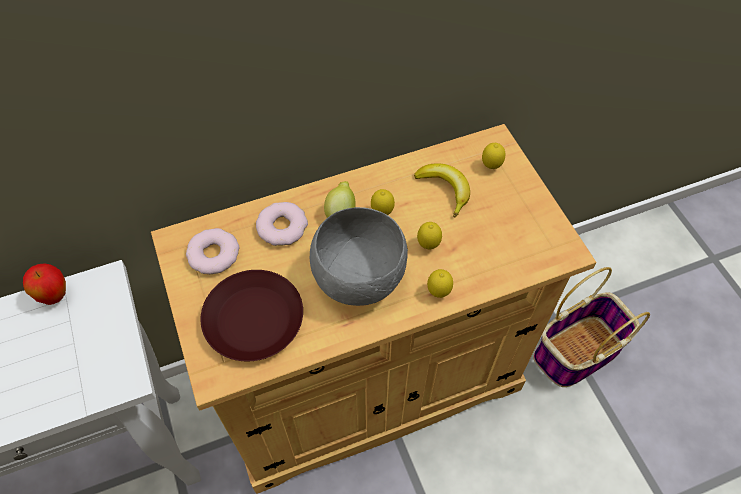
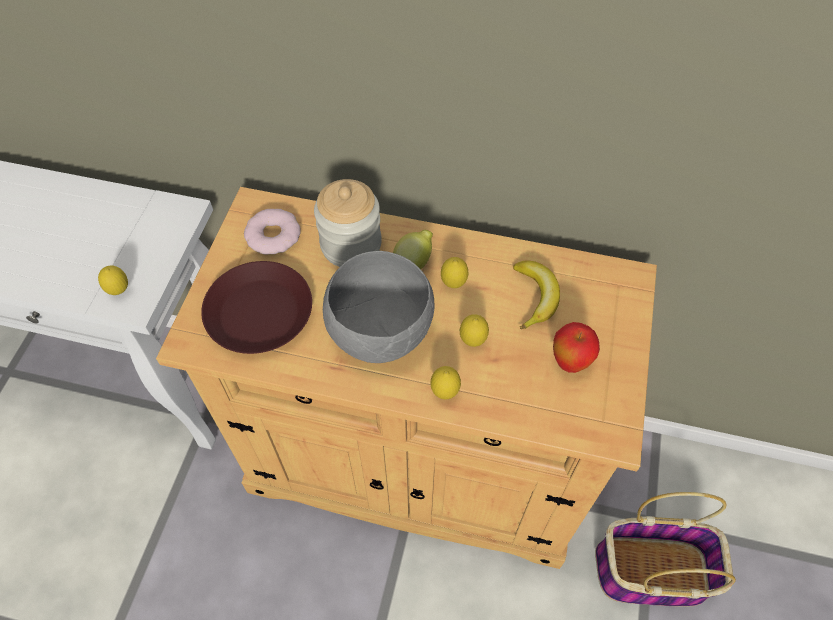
camera: 35 degrees right, 0 degrees up
apple [23,263,66,305] -> apple moved to [553,322,600,373]
donut [256,202,308,246] -> jar [314,179,382,267]
lemon [482,143,505,169] -> lemon moved to [98,265,128,295]

